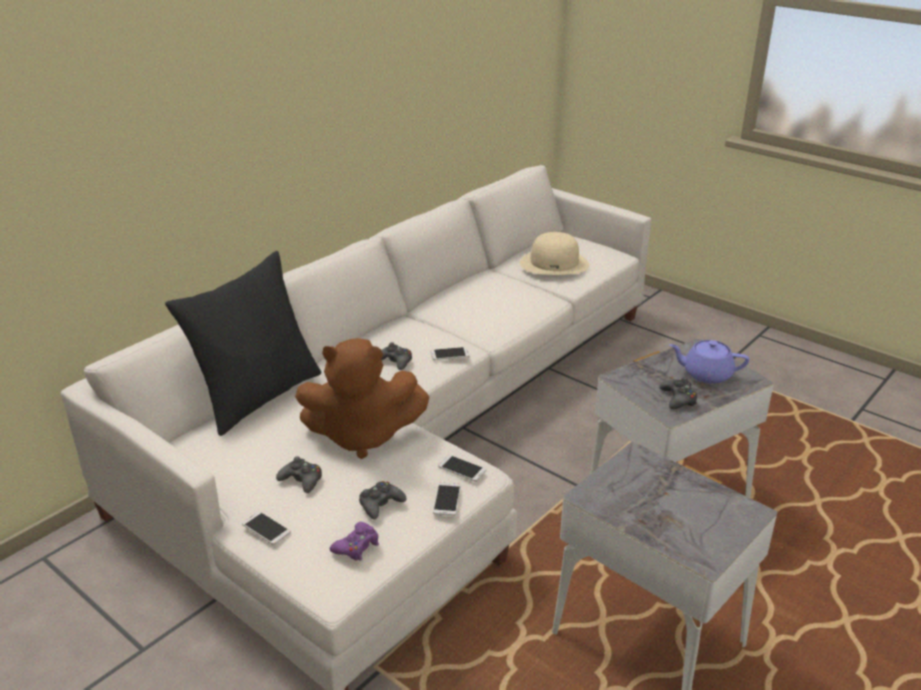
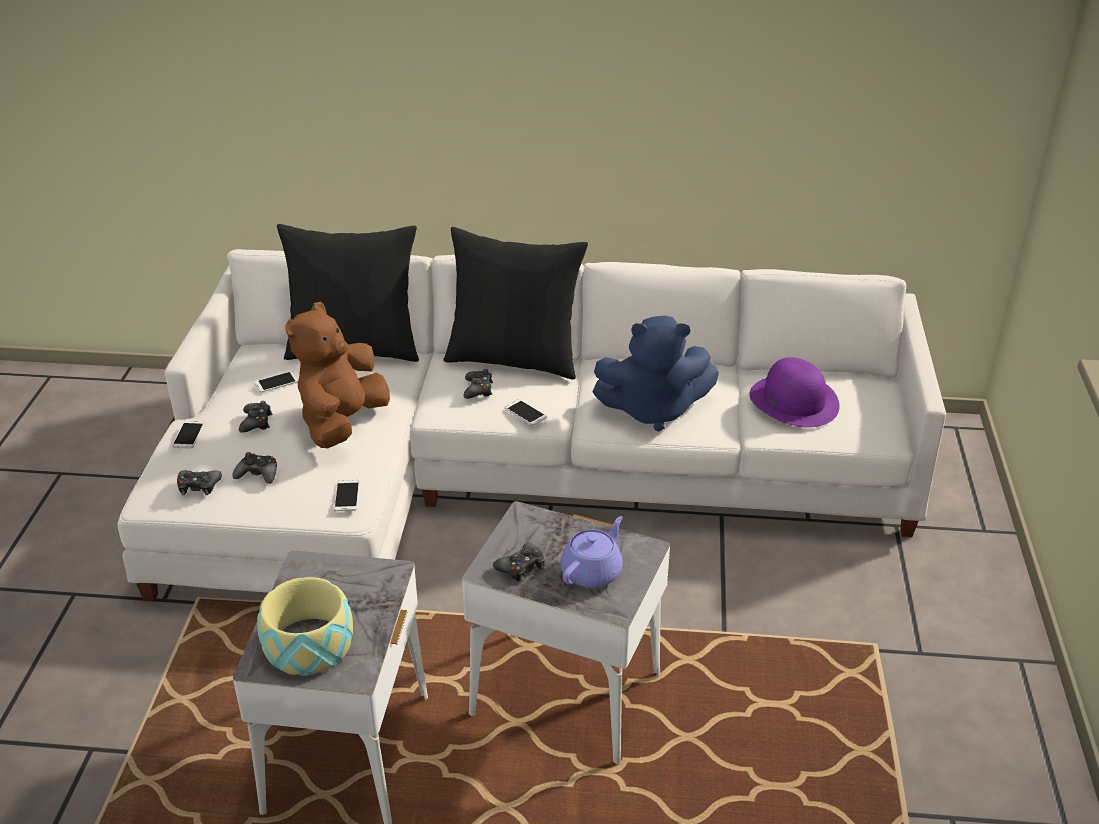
camera: 55 degrees right, 5 degrees up
brown plush toy [295,338,429,459] -> brown plush toy turned 60 degrees clockwise [285,302,390,448]
purple game controller [330,522,379,561] -> black game controller [177,470,222,495]
phone [433,482,461,516] -> phone moved to [254,371,299,393]
beige hat [520,232,589,275] -> purple hat [749,357,840,428]
purple teapot [669,340,749,384] -> purple teapot turned 60 degrees clockwise [560,516,623,588]
none -> bowl [257,577,353,676]
none -> black pillow [443,227,588,379]
none -> blue plush toy [592,316,719,432]

